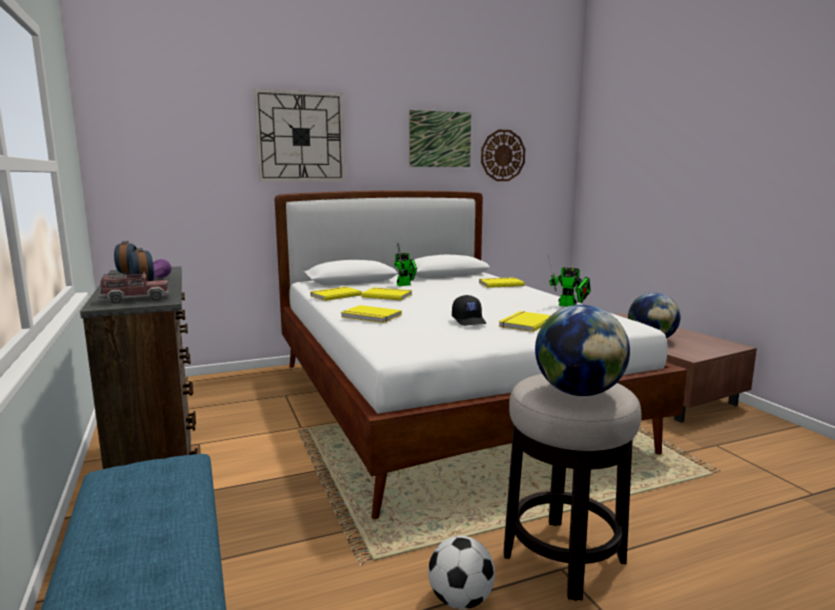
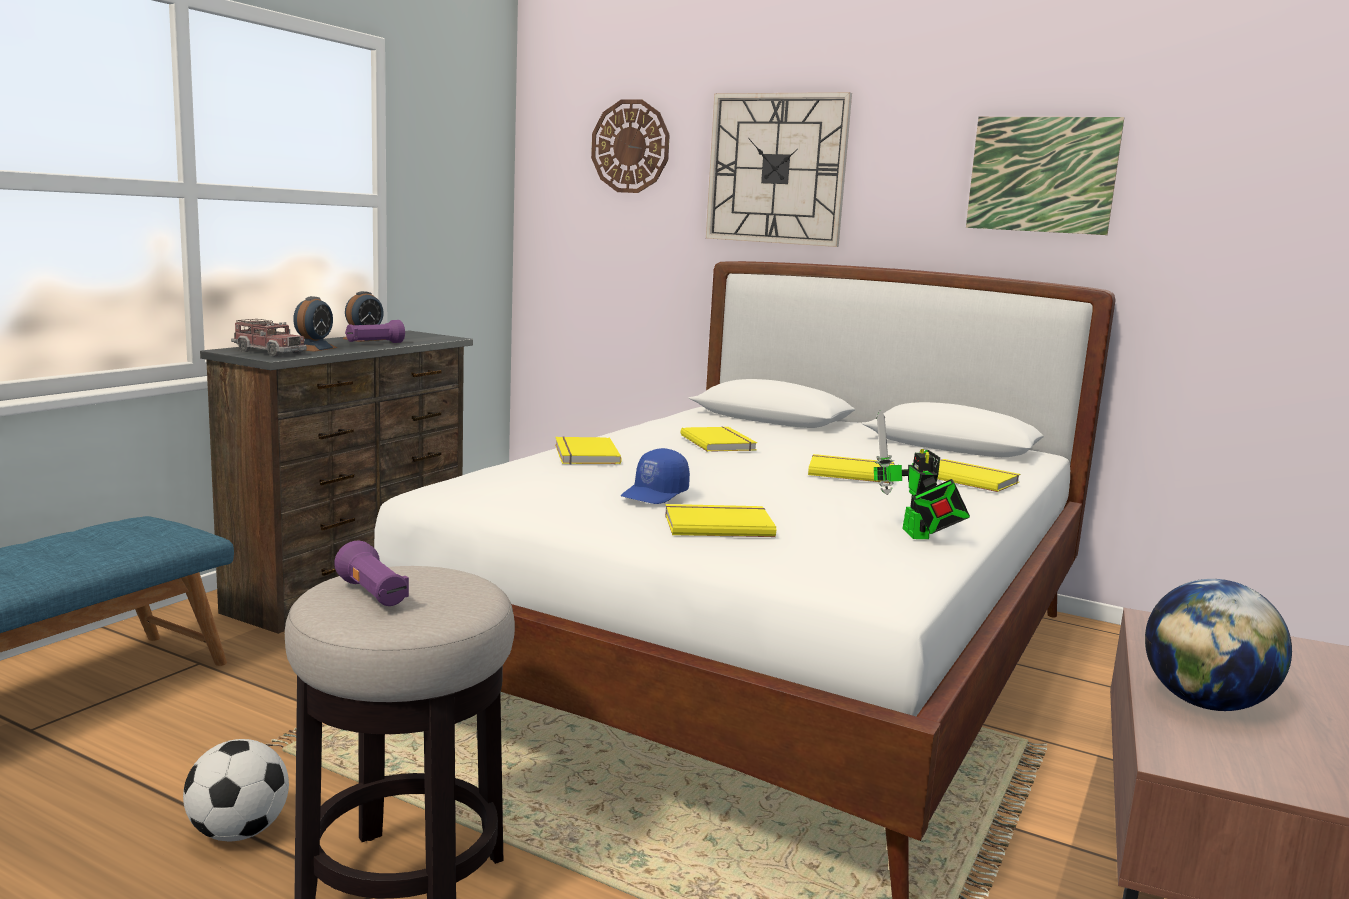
camera: 50 degrees right, 0 degrees up
yellow book [310,287,362,301] -> yellow book moved to [808,454,895,483]
toy robot [394,243,417,286] -> none
black cap [452,295,486,326] -> blue cap [621,448,690,504]
wall clock [481,130,525,181] -> wall clock moved to [591,99,670,193]
globe [535,305,630,396] -> purple flashlight [334,541,409,606]

